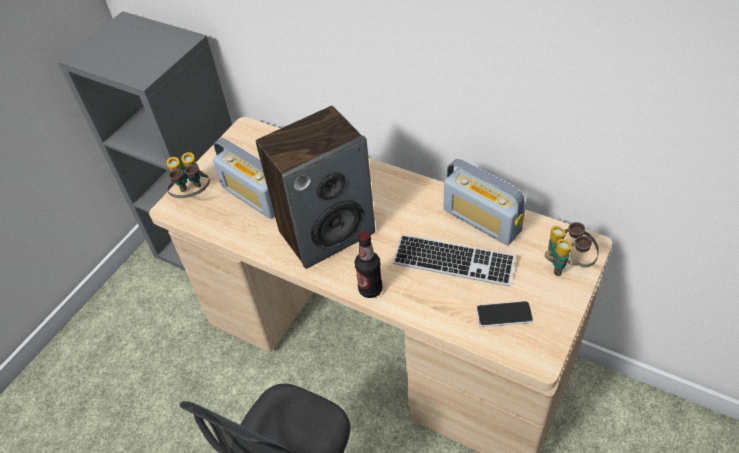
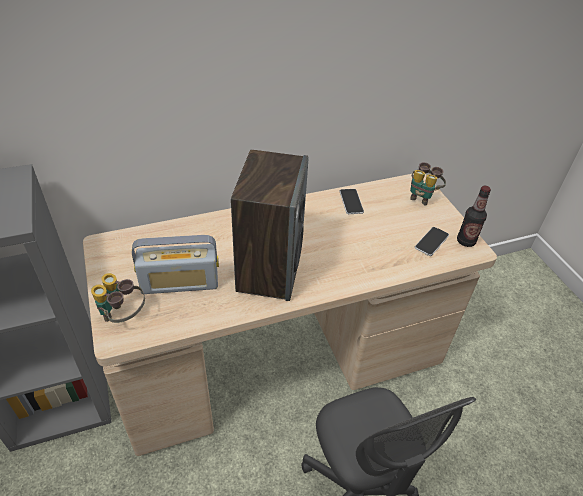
camera: 55 degrees left, 5 degrees down
bottle [355,232,383,298] -> bottle moved to [457,186,491,247]
keyboard [393,234,516,287] -> none
radio [444,159,526,245] -> phone [340,189,364,214]

